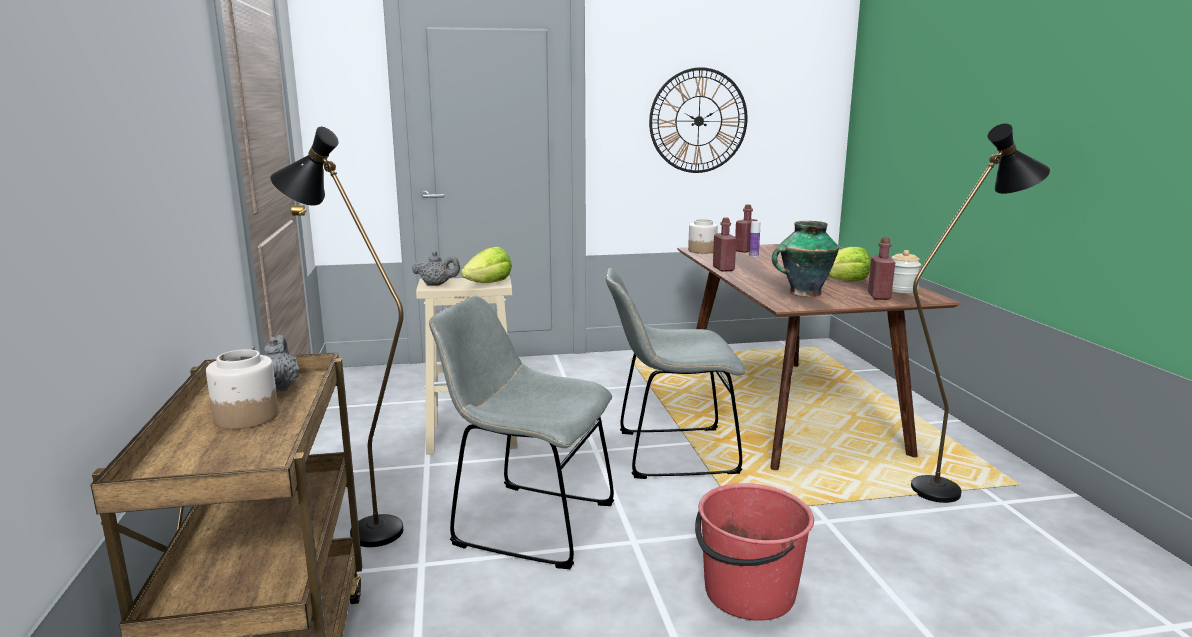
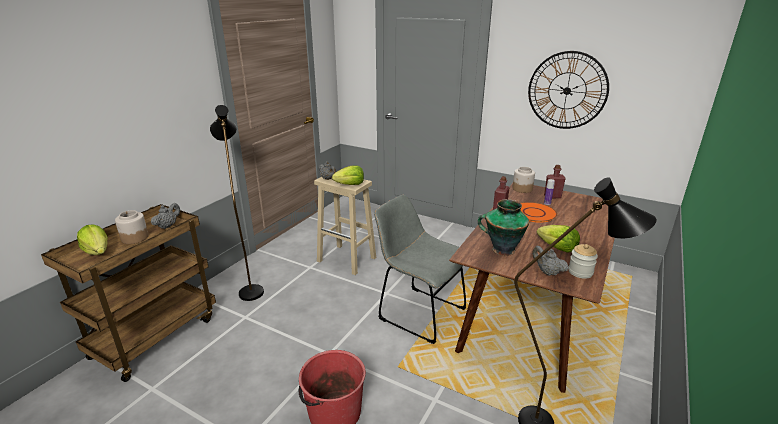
camera: 40 degrees right, 10 degrees up
grey chair [429,296,614,569] -> none
red bottle [868,237,895,300] -> grey teapot [532,246,569,276]
none -> lettuce [77,224,108,255]
none -> orange plate [521,202,557,223]

